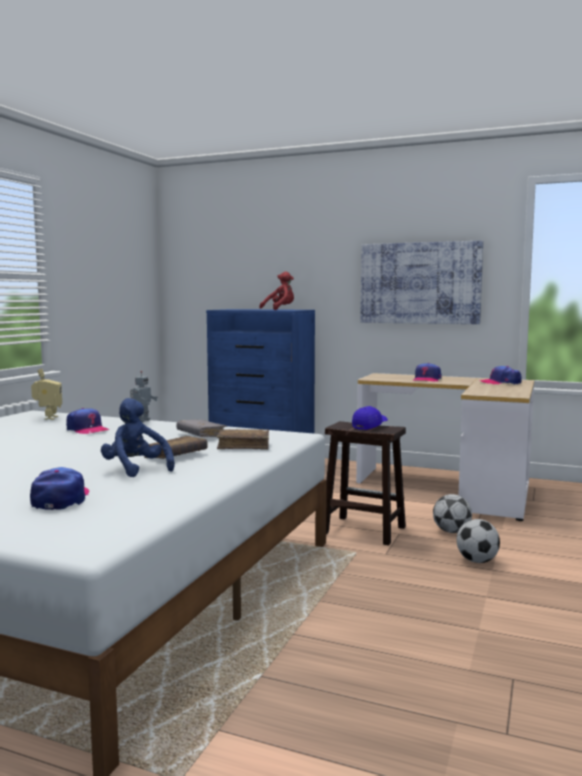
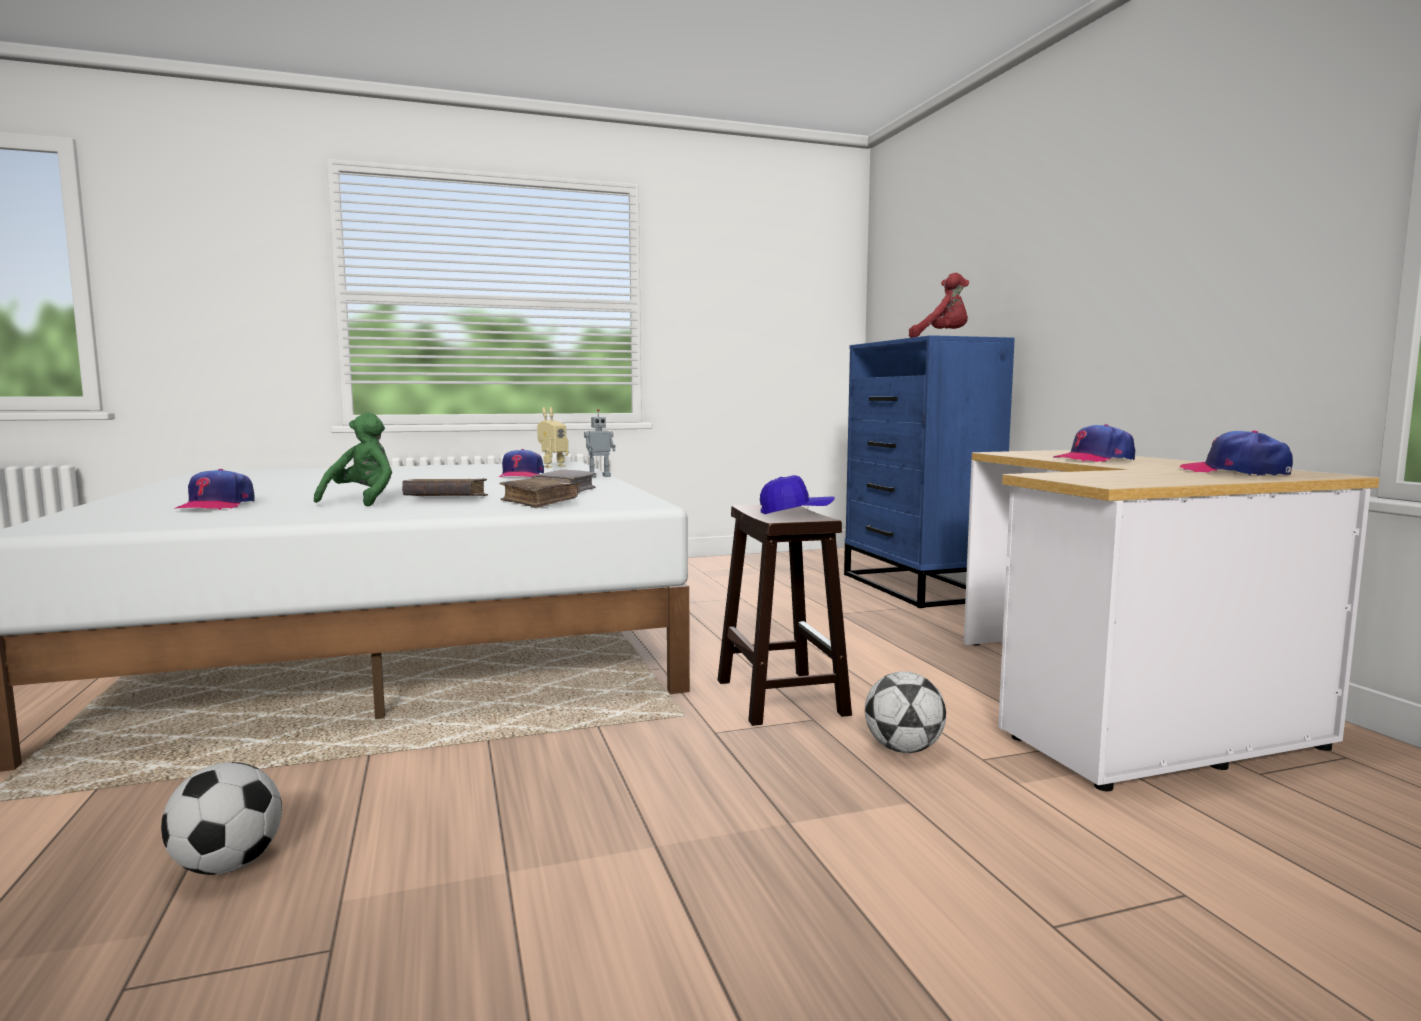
camera: 50 degrees right, 0 degrees up
cap [30,467,89,510] -> cap turned 135 degrees clockwise [174,469,255,510]
blue plush toy [101,398,175,477] -> green plush toy [314,413,392,506]
picture [361,241,483,324] -> none
football [456,519,500,563] -> football moved to [161,762,282,875]

